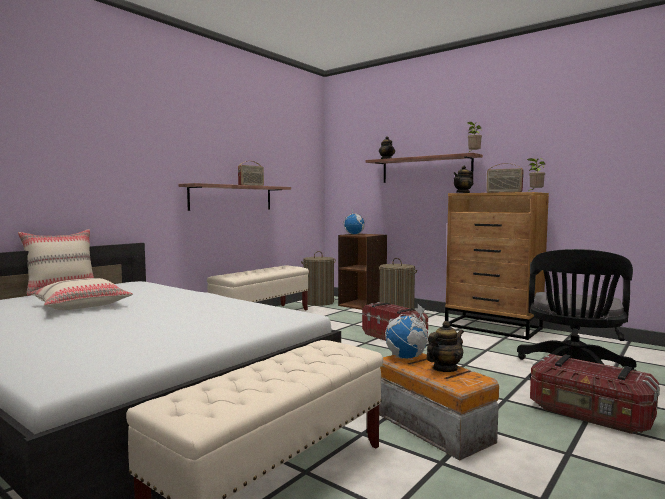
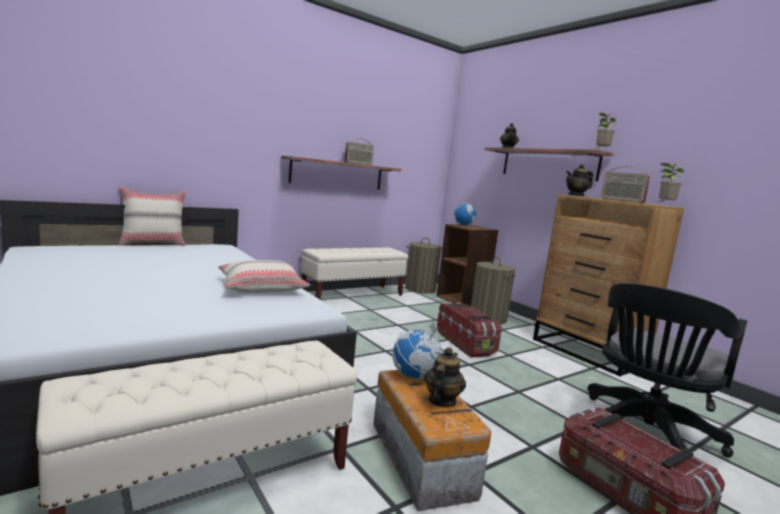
camera: 15 degrees right, 5 degrees up
beige pillow [31,278,133,310] -> beige pillow moved to [218,260,311,293]
teapot [426,321,464,372] -> teapot turned 45 degrees counterclockwise [424,347,466,407]

